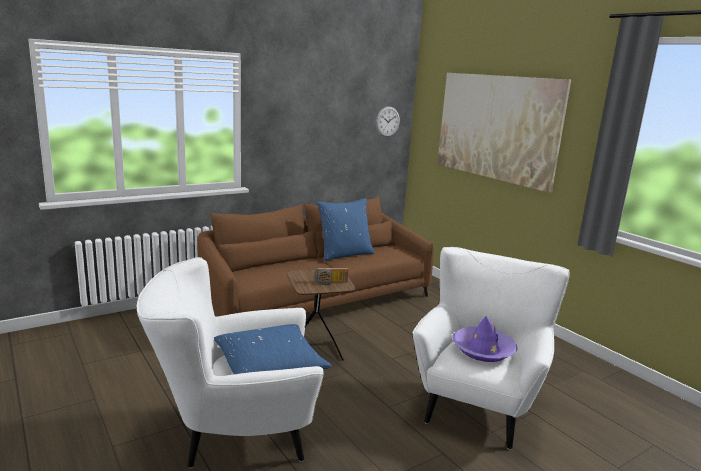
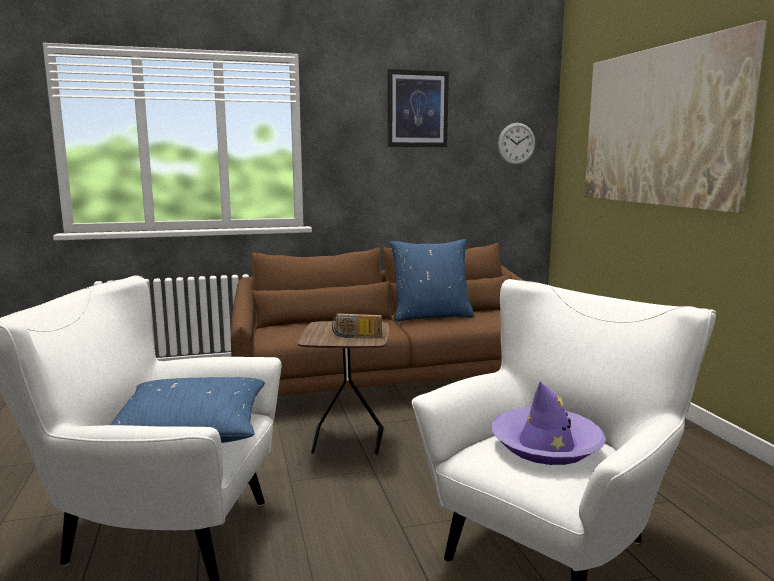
camera: 20 degrees right, 5 degrees down
none -> picture [388,69,449,147]

